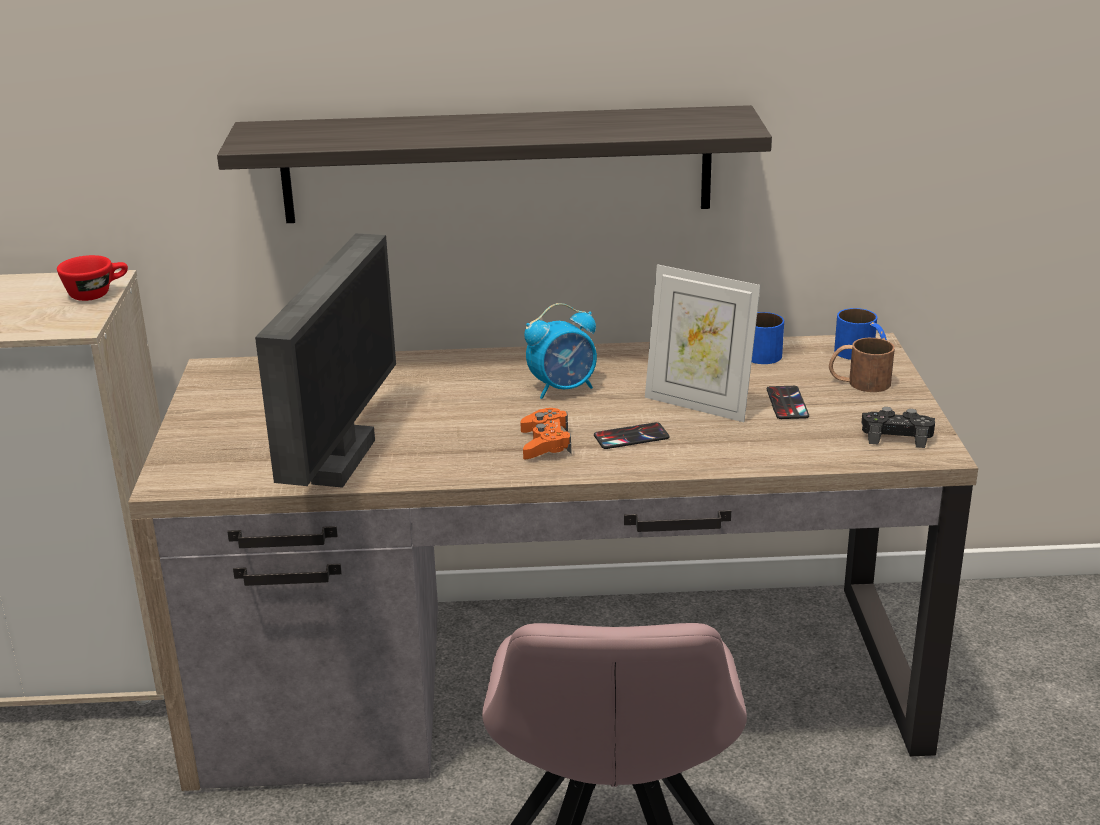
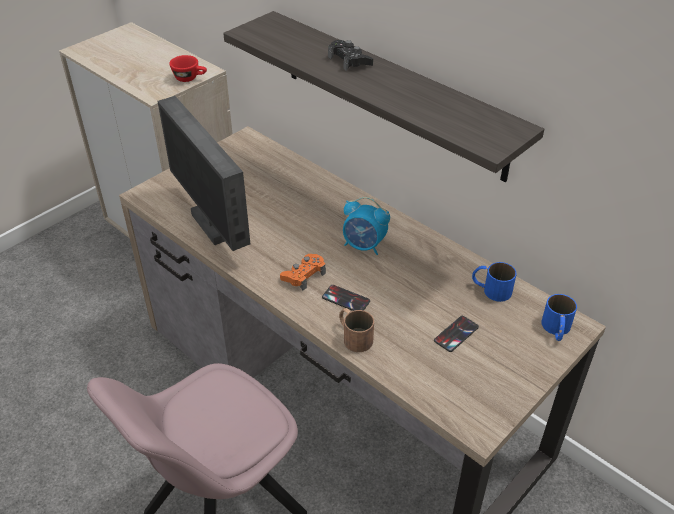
camera: 45 degrees right, 15 degrees up
monitor [255,233,396,488] -> monitor turned 90 degrees clockwise [158,96,251,251]
picture frame [645,264,761,422] -> none
brown mug [829,338,895,392] -> brown mug moved to [339,308,374,352]
black game controller [861,407,935,448] -> black game controller moved to [328,40,373,71]

